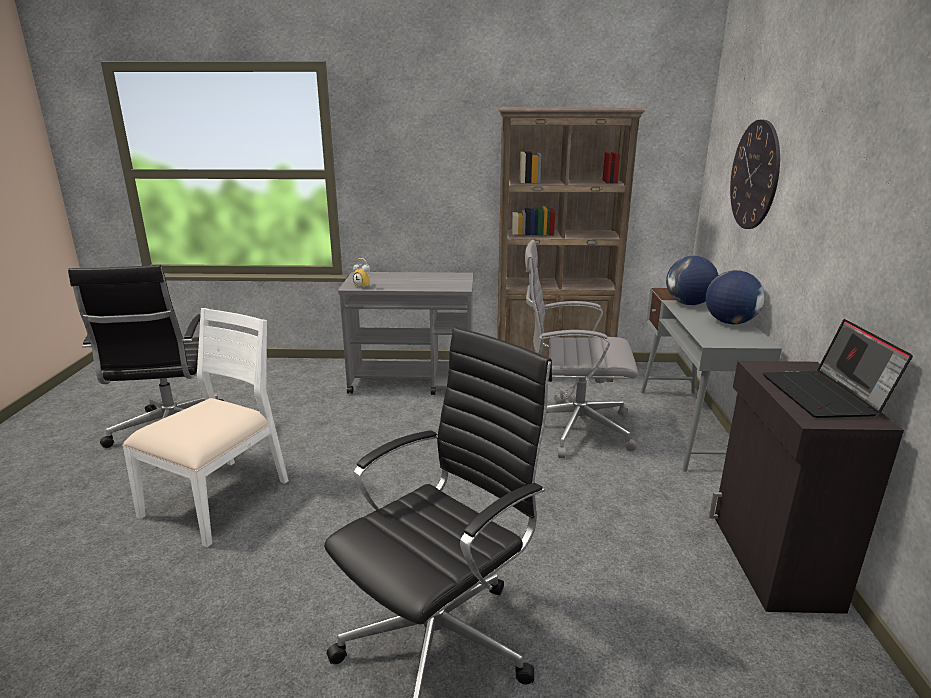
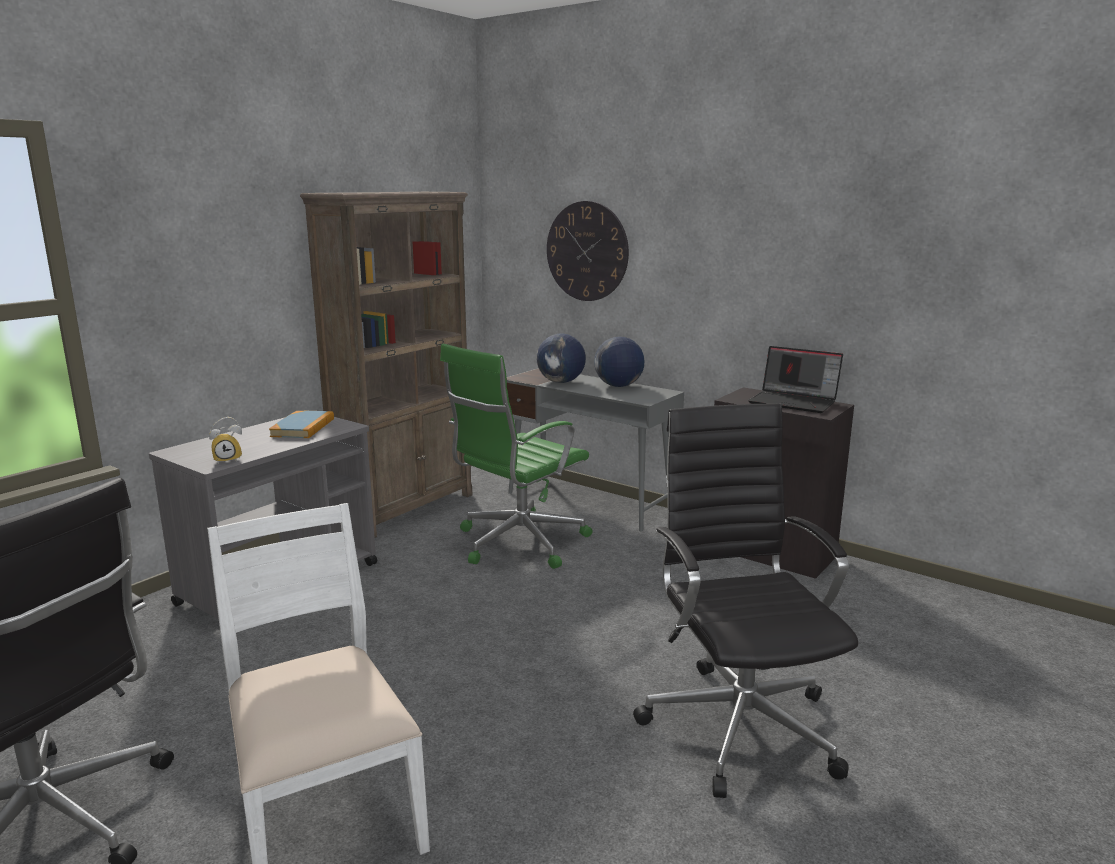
camera: 55 degrees left, 5 degrees down
grey office chair [525,240,638,458] -> green office chair [440,344,593,569]
none -> book [269,411,334,438]

